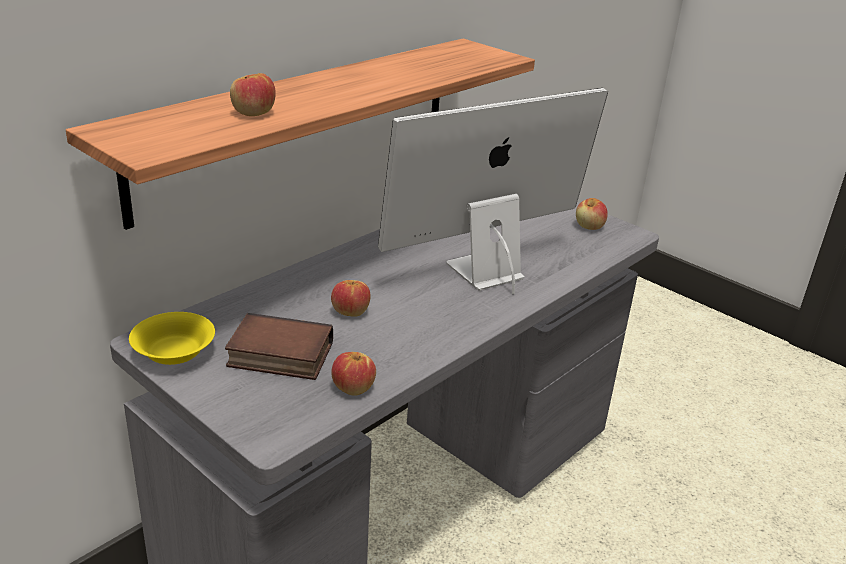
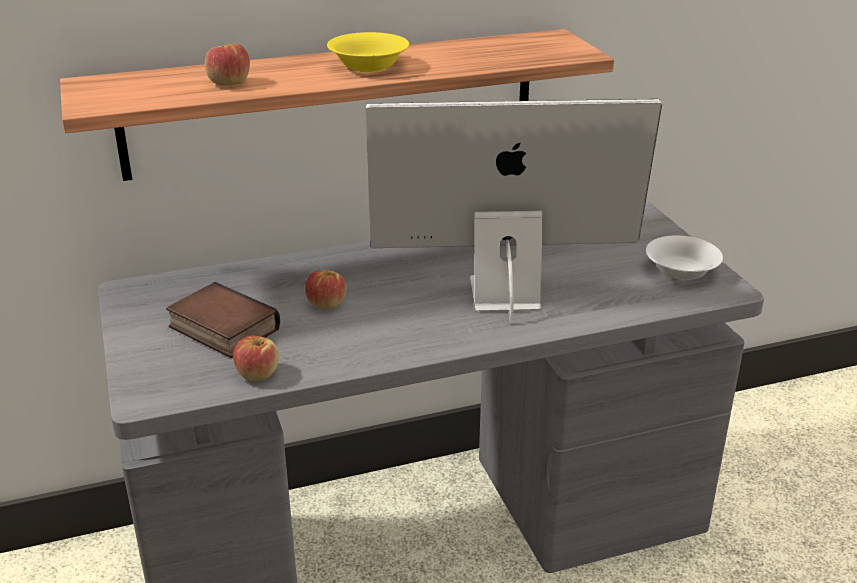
camera: 30 degrees right, 0 degrees up
yellow bowl [129,312,215,365] -> yellow bowl moved to [327,32,410,72]
apple [576,198,608,230] -> white bowl [646,236,723,280]

